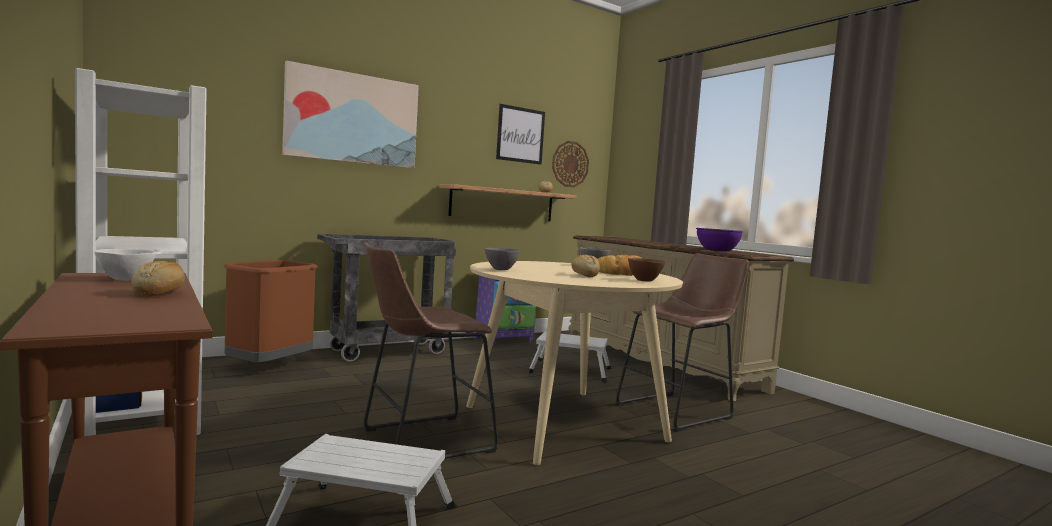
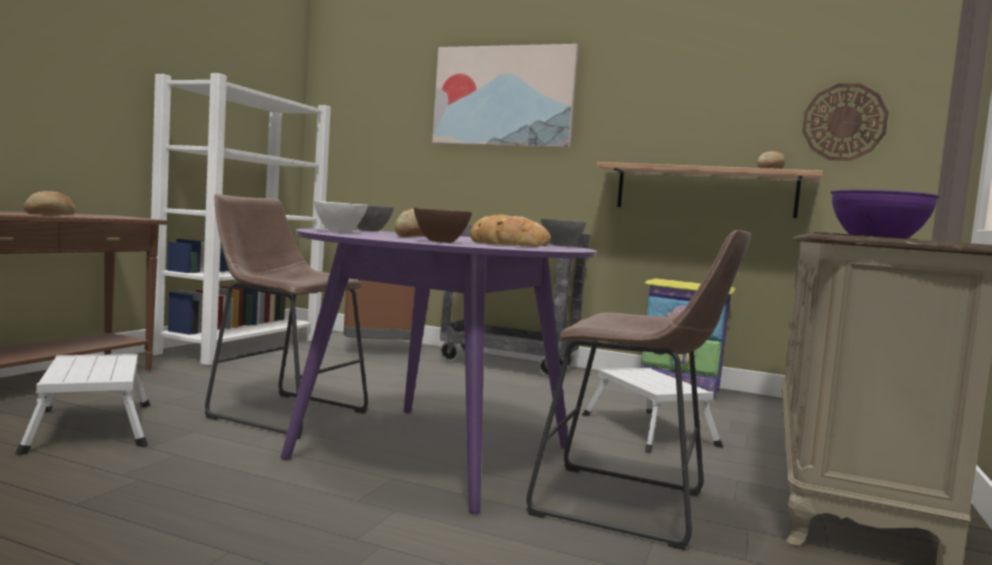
camera: 55 degrees right, 0 degrees up
white bowl [94,249,156,281] -> white bowl moved to [314,201,368,233]
beige dining table [466,261,683,465] -> purple dining table [281,229,597,514]
picture [496,104,545,165] -> none

